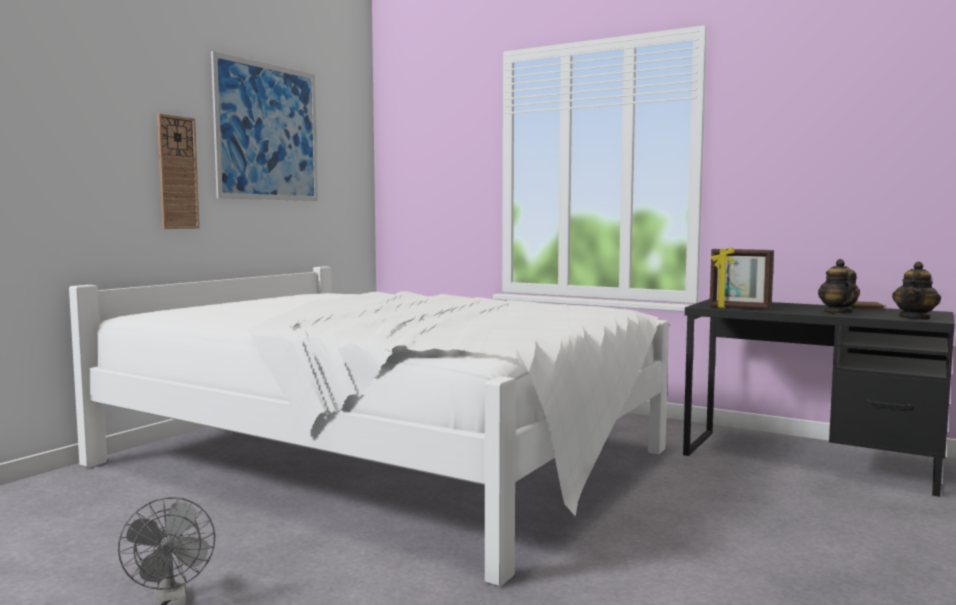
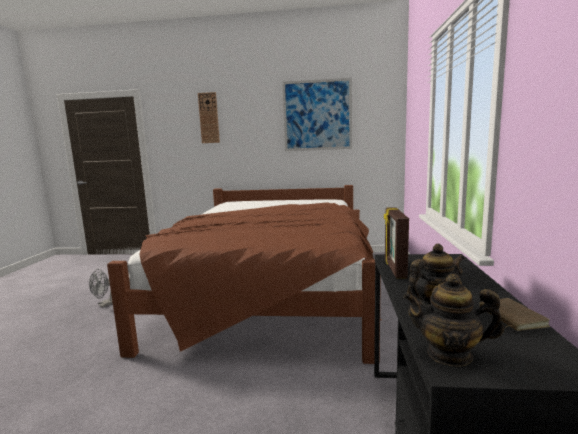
camera: 65 degrees right, 5 degrees up
white bed [69,266,669,587] -> brown bed [107,185,381,364]
wall clock [157,114,199,229] -> wall clock moved to [198,92,220,143]

